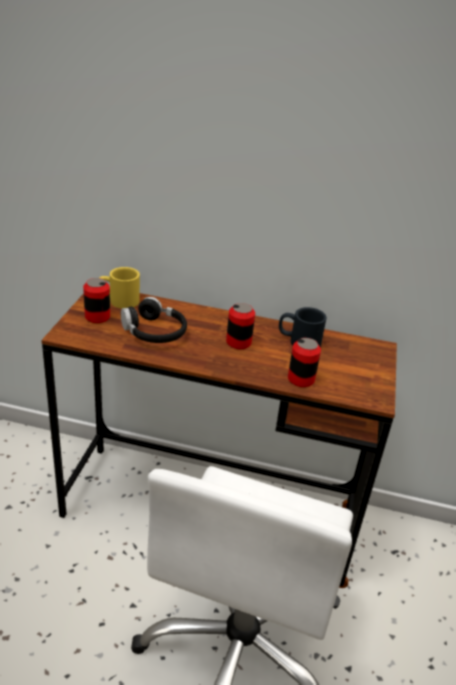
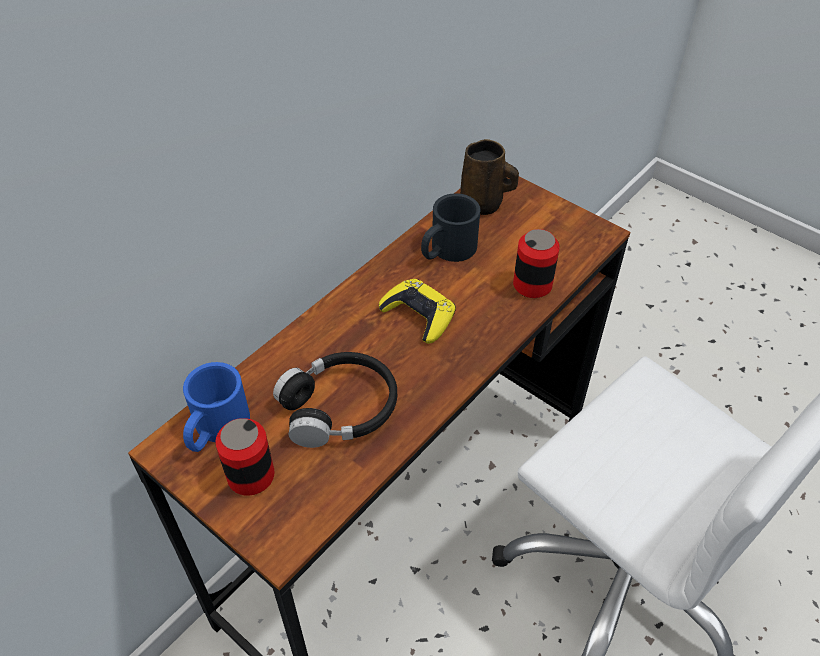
camera: 60 degrees left, 15 degrees up
yellow mug [99,267,140,309] -> blue mug [183,362,250,452]
can [226,303,255,349] -> yellow game controller [379,279,456,344]
none -> brown mug [460,139,519,215]

